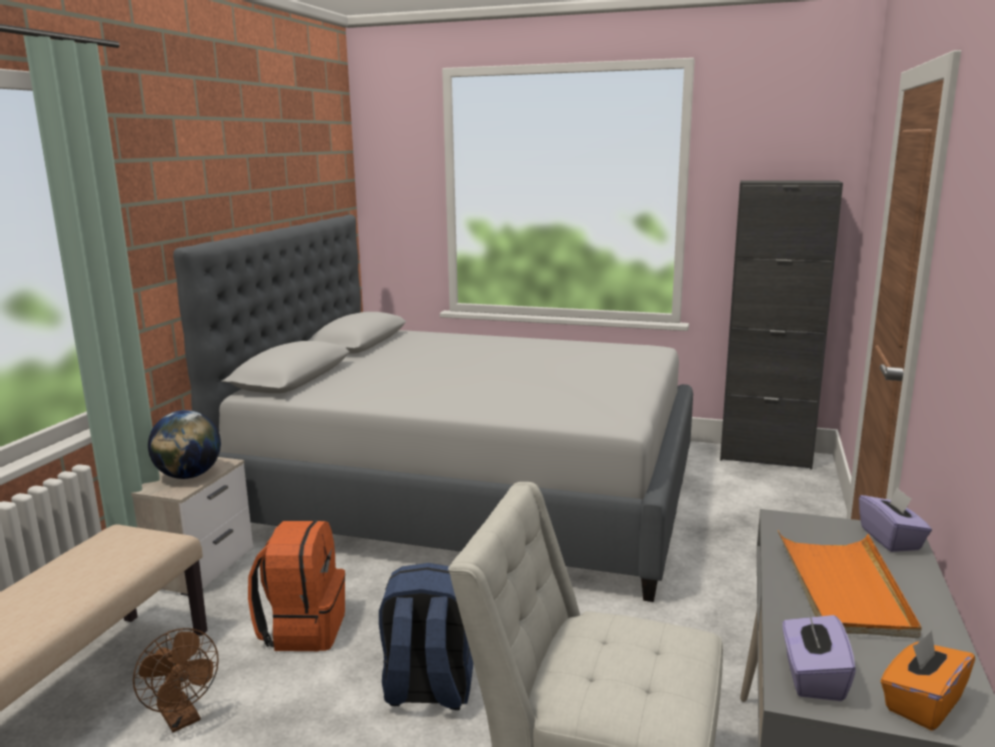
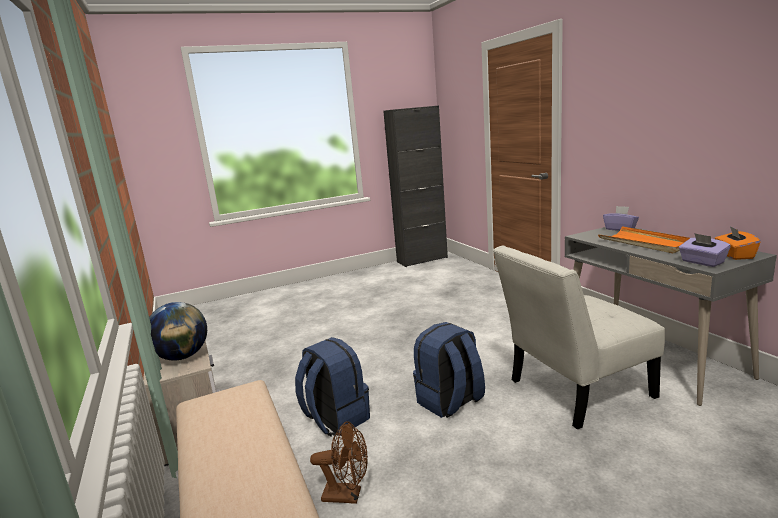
camera: 40 degrees left, 0 degrees up
grey bed [173,215,693,602] -> none
orange backpack [248,521,345,651] -> blue backpack [295,337,370,437]

